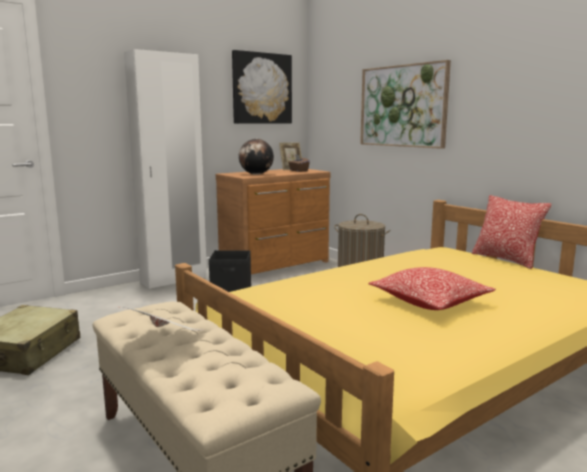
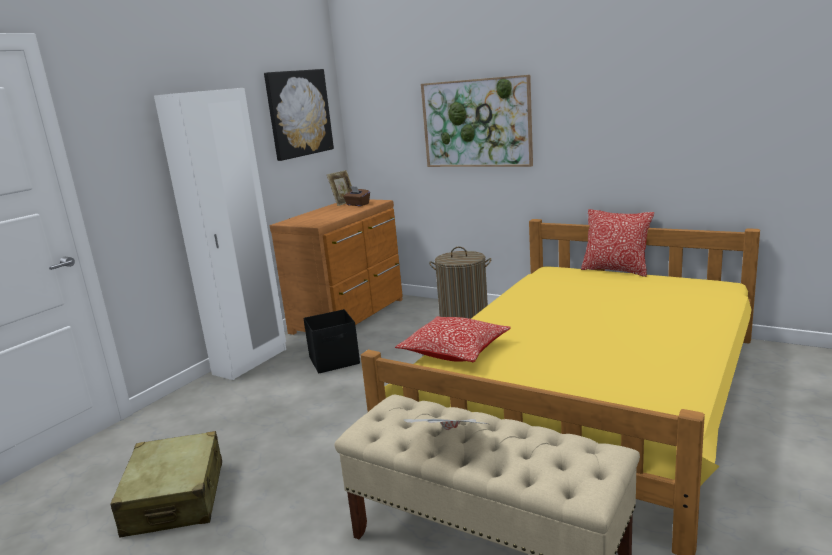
camera: 20 degrees left, 5 degrees up
globe [239,139,274,175] -> none
pillow [368,267,496,310] -> pillow moved to [395,316,511,362]

